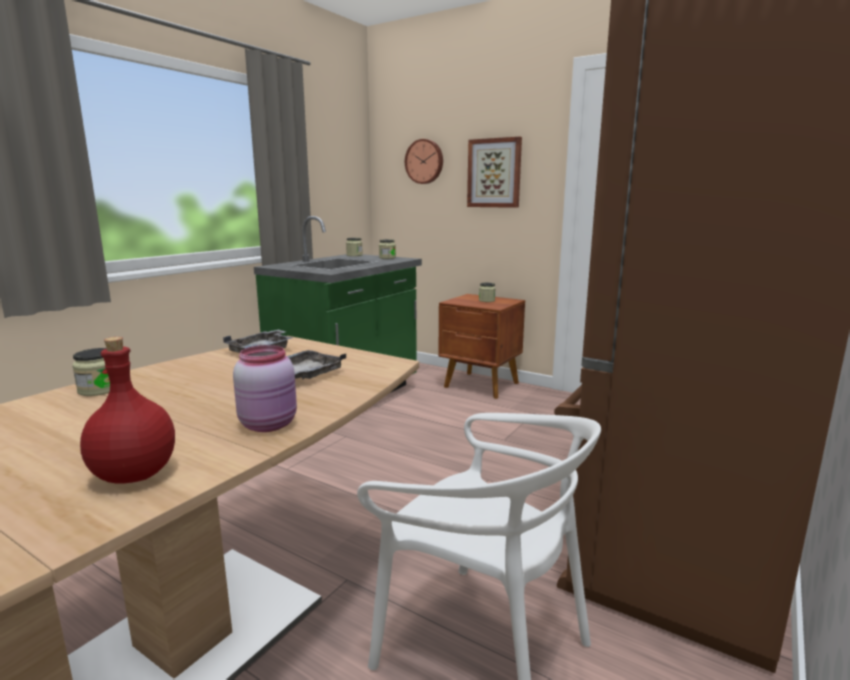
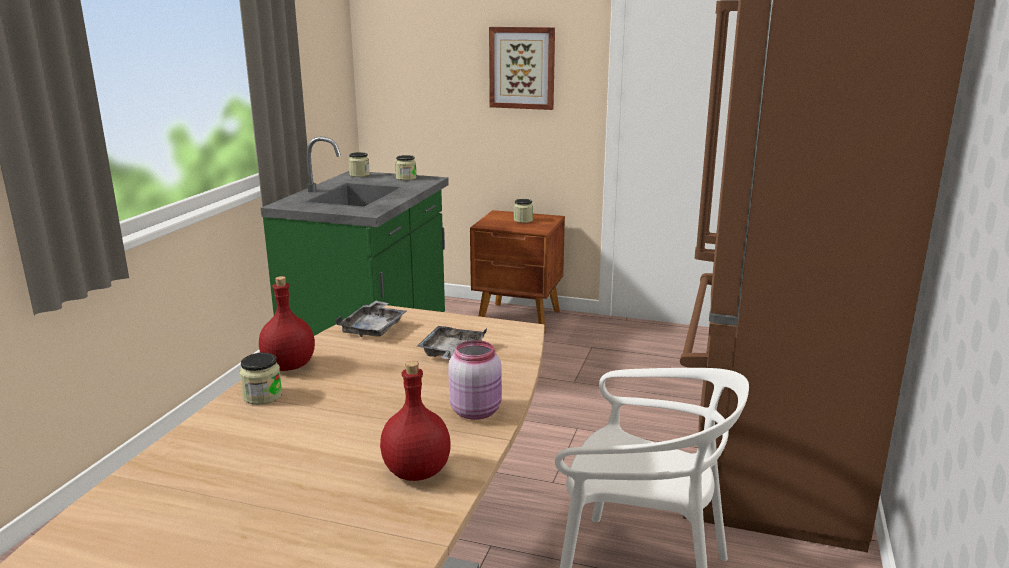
camera: 15 degrees left, 5 degrees up
wall clock [405,139,443,184] -> none
none -> red bottle [259,276,315,371]

